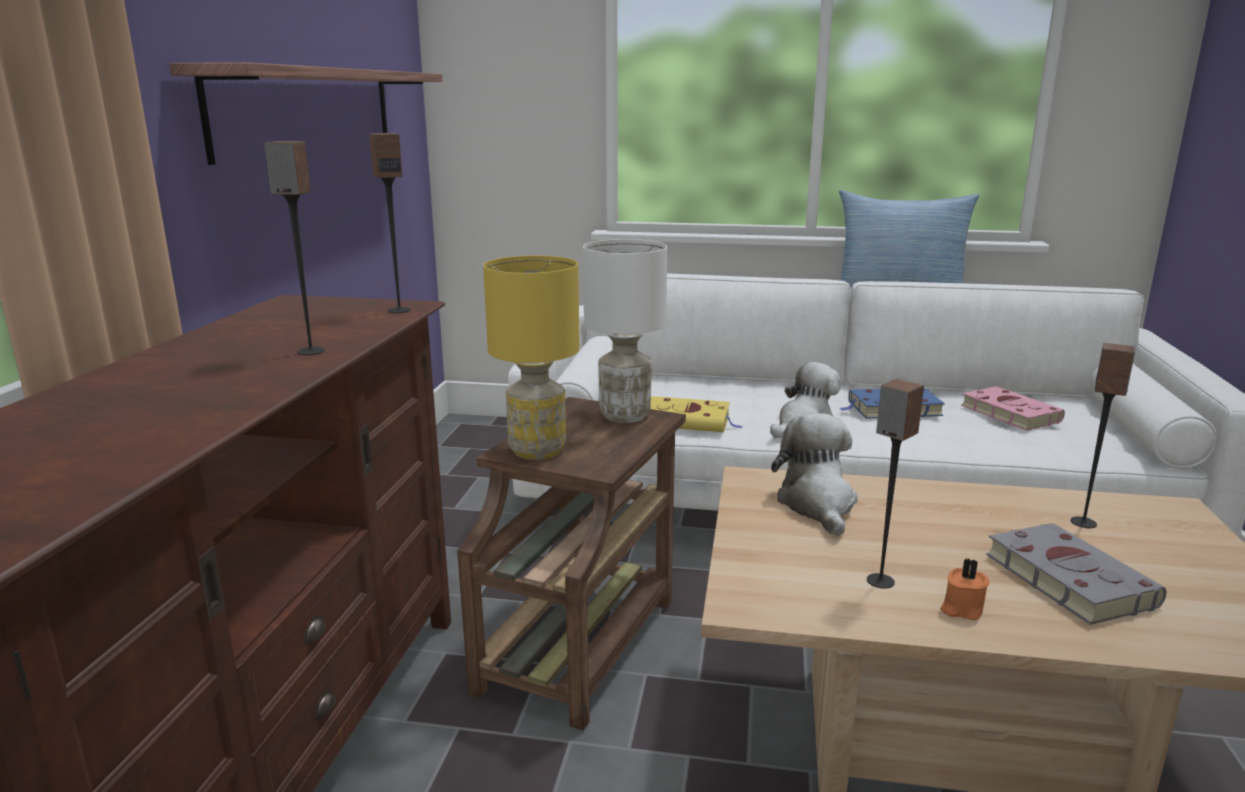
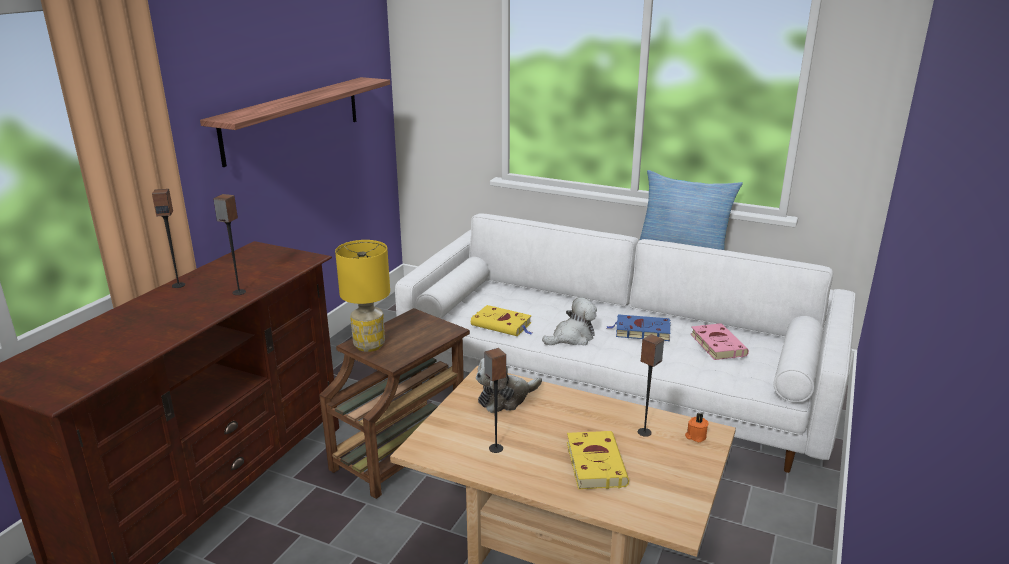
camera: 15 degrees right, 5 degrees up
speaker [369,133,411,313] -> speaker moved to [152,189,186,288]
white table lamp [583,239,667,423] -> none
plush toy [771,413,858,536] -> plush toy turned 135 degrees counterclockwise [476,358,542,413]
orange candle [940,558,990,620] -> orange candle moved to [685,413,709,442]
grey book [986,523,1166,625] -> yellow book [567,431,629,489]

